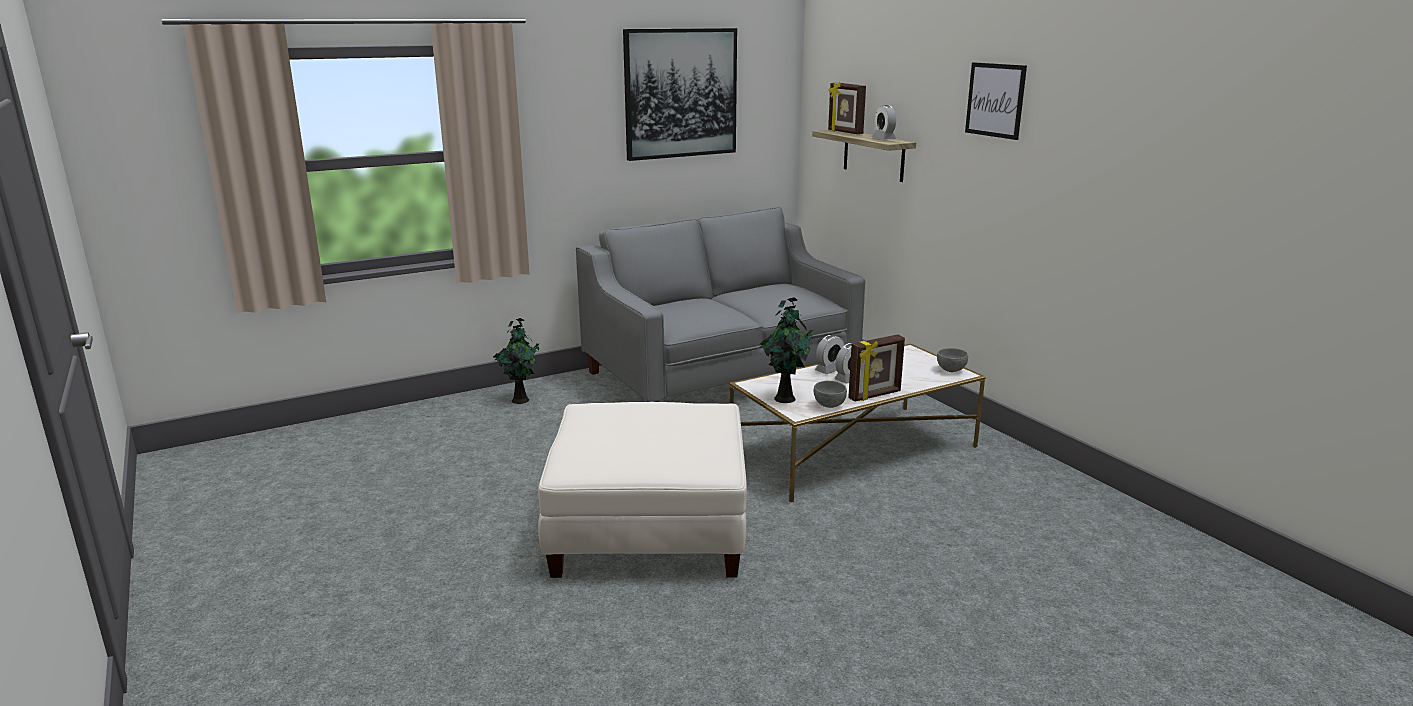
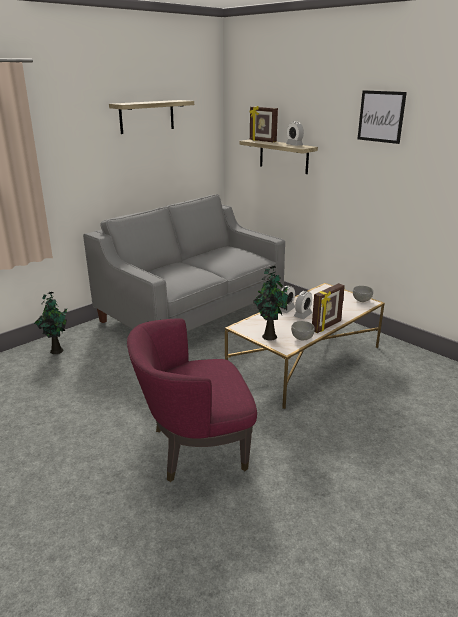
camera: 15 degrees left, 5 degrees up
white ottoman [538,402,747,578] -> purple armchair [127,318,257,482]
picture [623,28,737,161] -> shelf [109,100,194,134]

